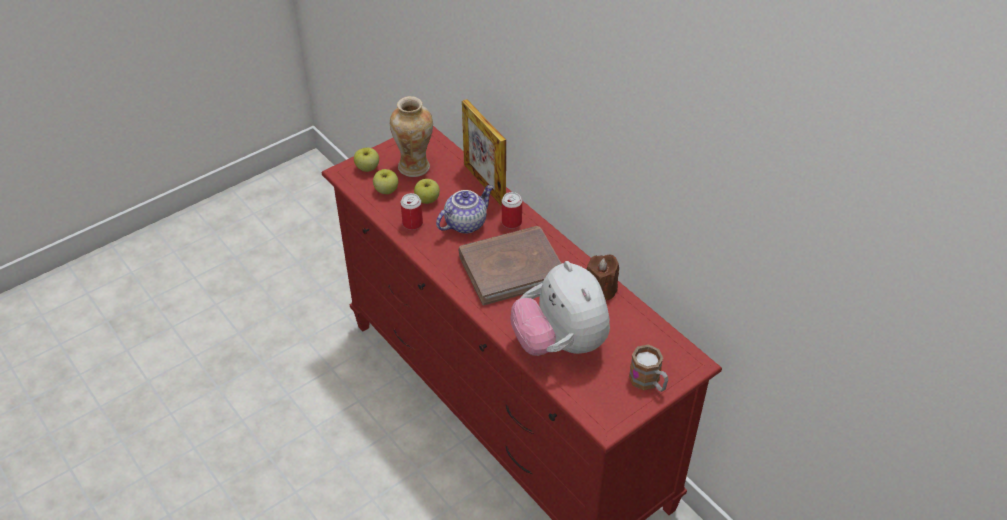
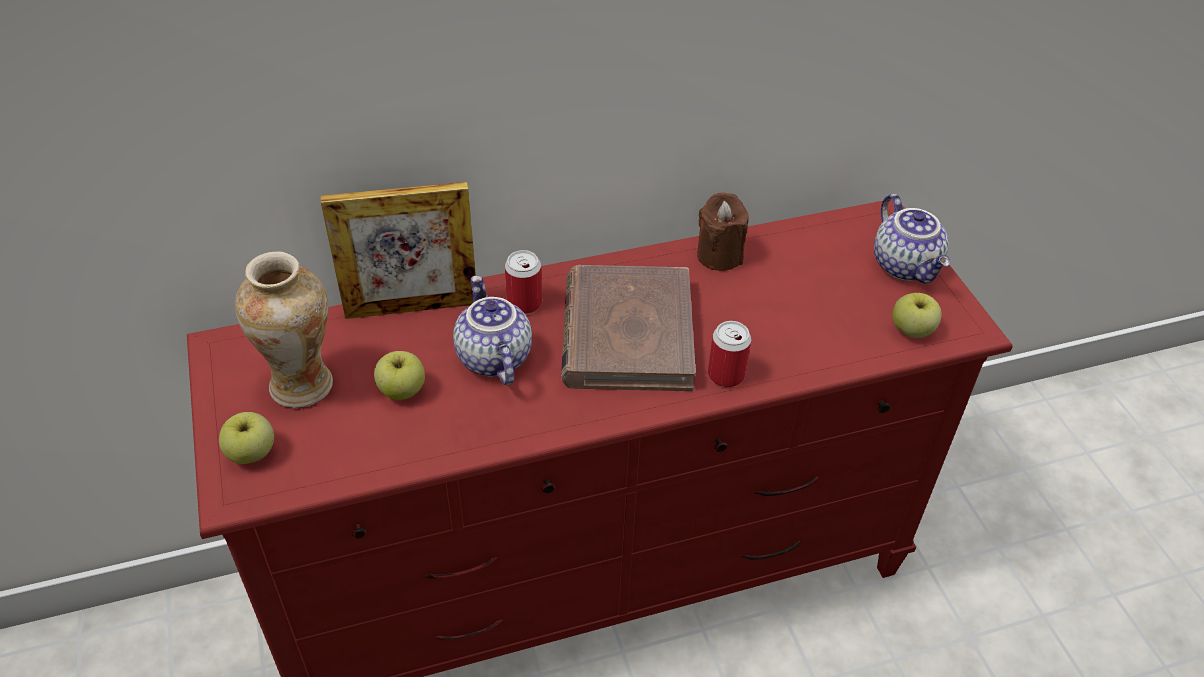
camera: 70 degrees left, 0 degrees up
apple [373,169,398,194] -> apple moved to [892,293,941,338]
can [401,193,423,230] -> can moved to [708,321,751,387]
plush toy [510,261,610,356] -> none
mug [629,344,668,392] -> teapot [874,194,950,283]

